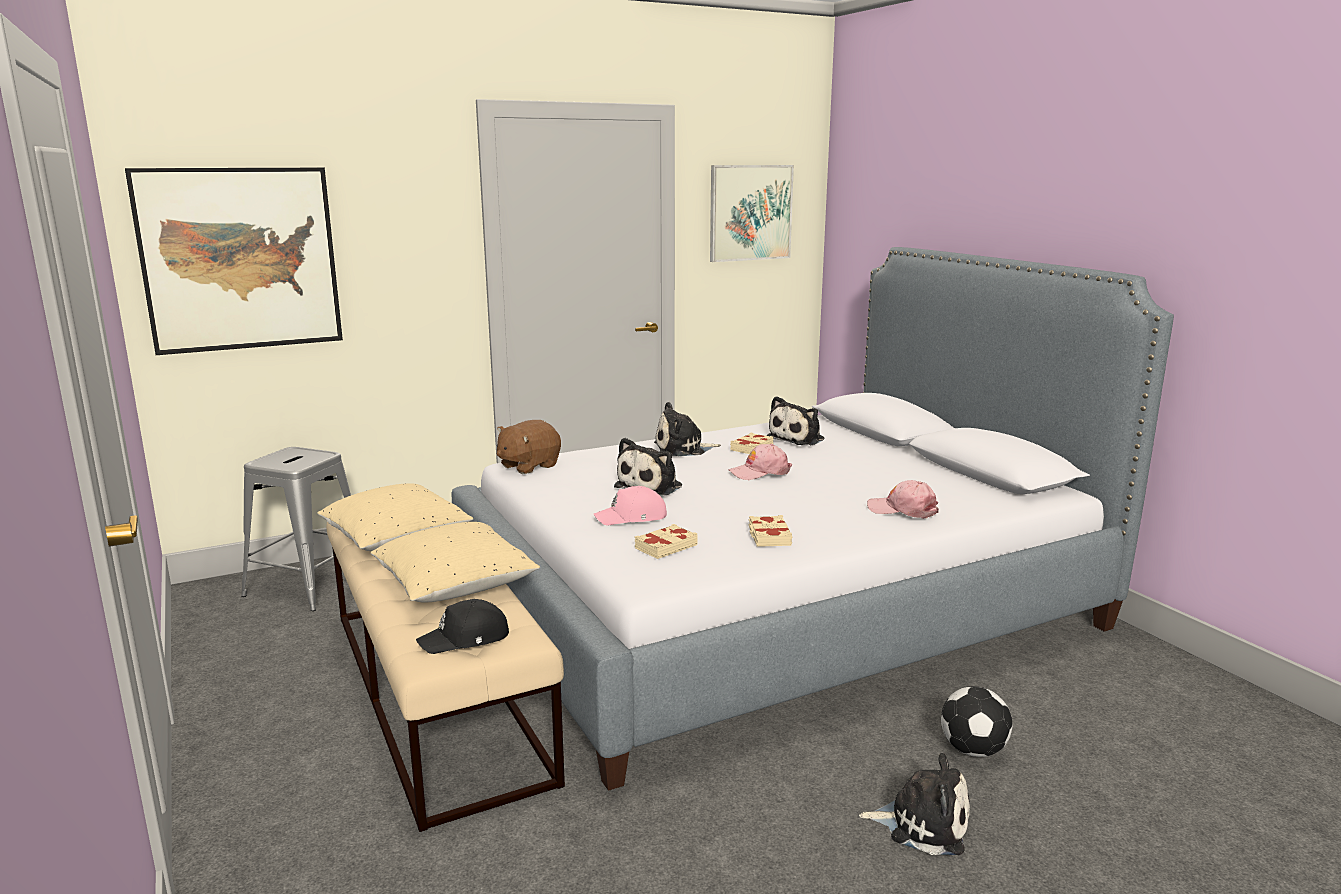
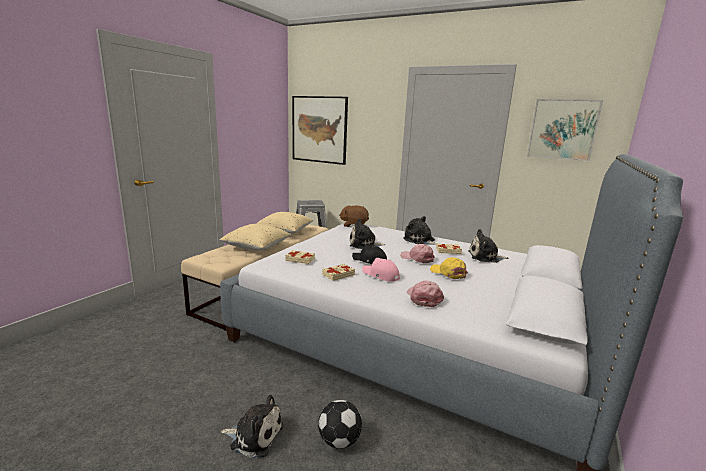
camera: 55 degrees right, 0 degrees up
black cap [416,599,509,654] -> black cap moved to [352,245,387,264]
pink cap [594,486,667,526] -> pink cap moved to [362,258,400,282]
plush toy [859,753,970,855] -> plush toy turned 60 degrees counterclockwise [220,395,283,457]
none -> yellow cap [430,257,468,279]

